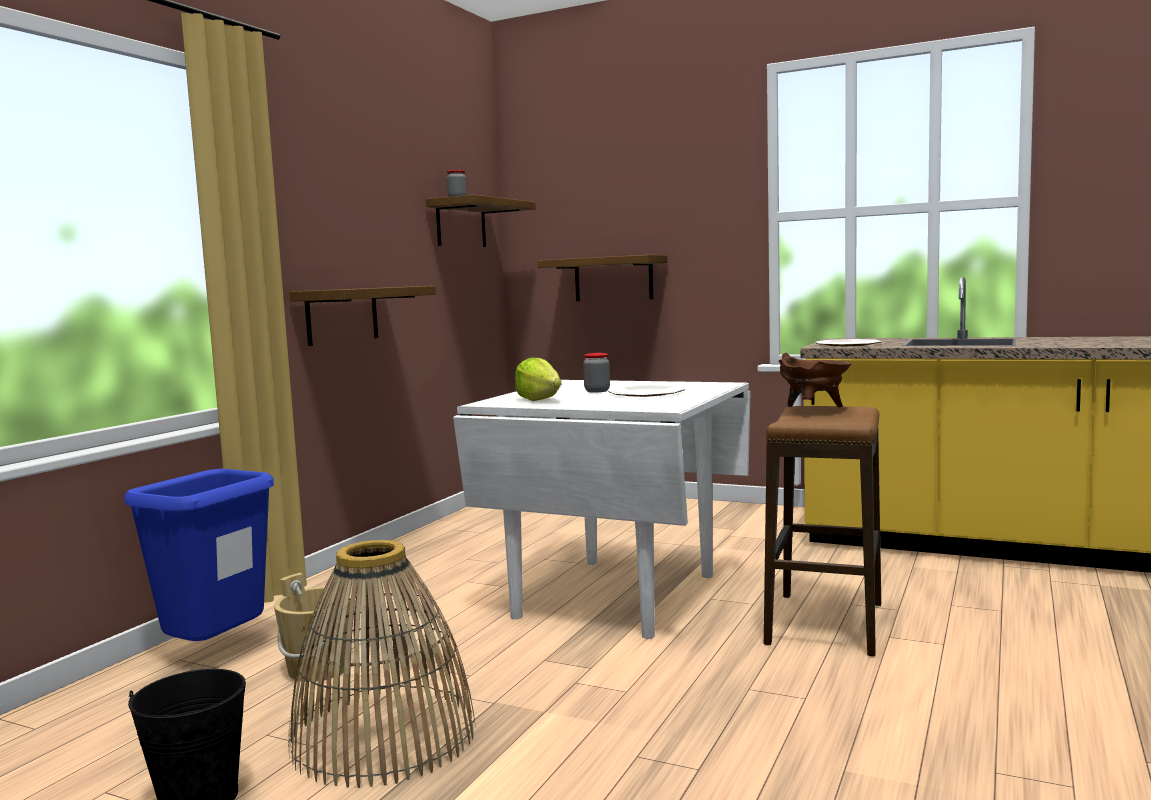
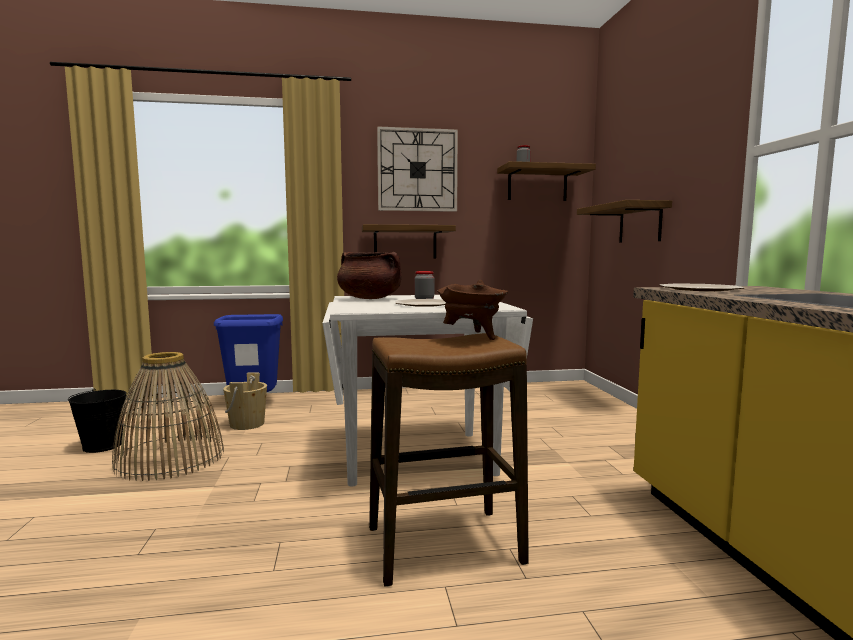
camera: 55 degrees right, 0 degrees up
lettuce [515,358,561,401] -> brown cooking pot [337,252,402,299]
none -> wall clock [377,126,458,212]

